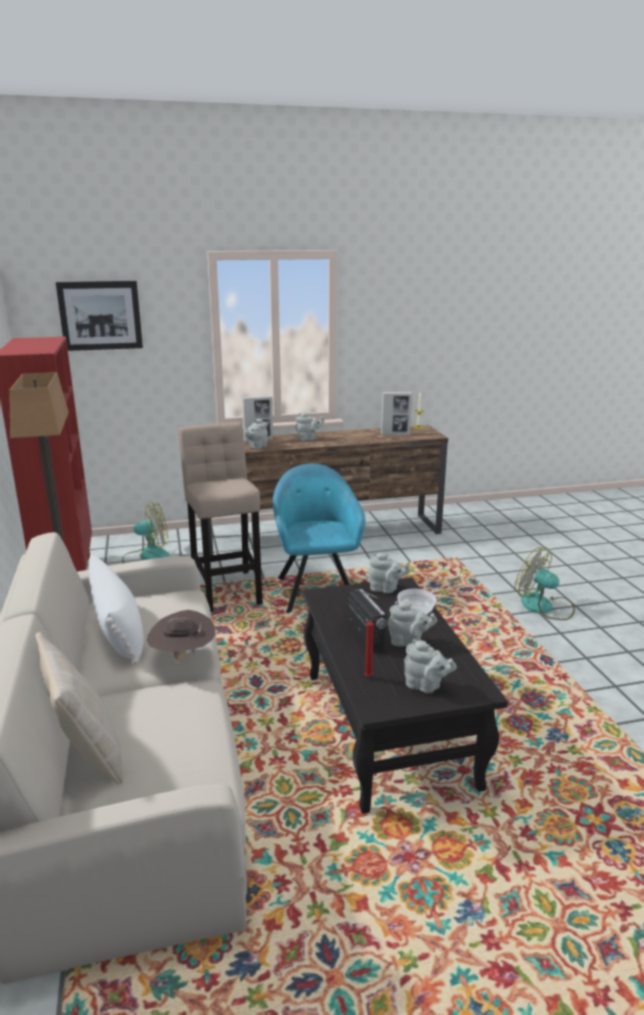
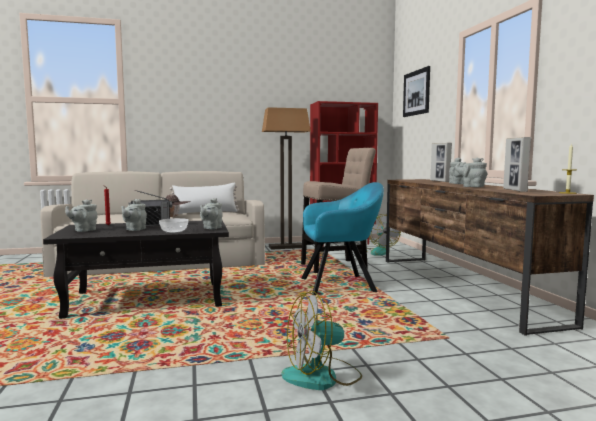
camera: 90 degrees right, 15 degrees down
beige pillow [35,632,123,785] -> none
grey teapot [244,418,268,449] -> grey teapot moved to [455,157,487,187]
fan [515,547,575,620] -> fan turned 150 degrees counterclockwise [281,291,362,390]

